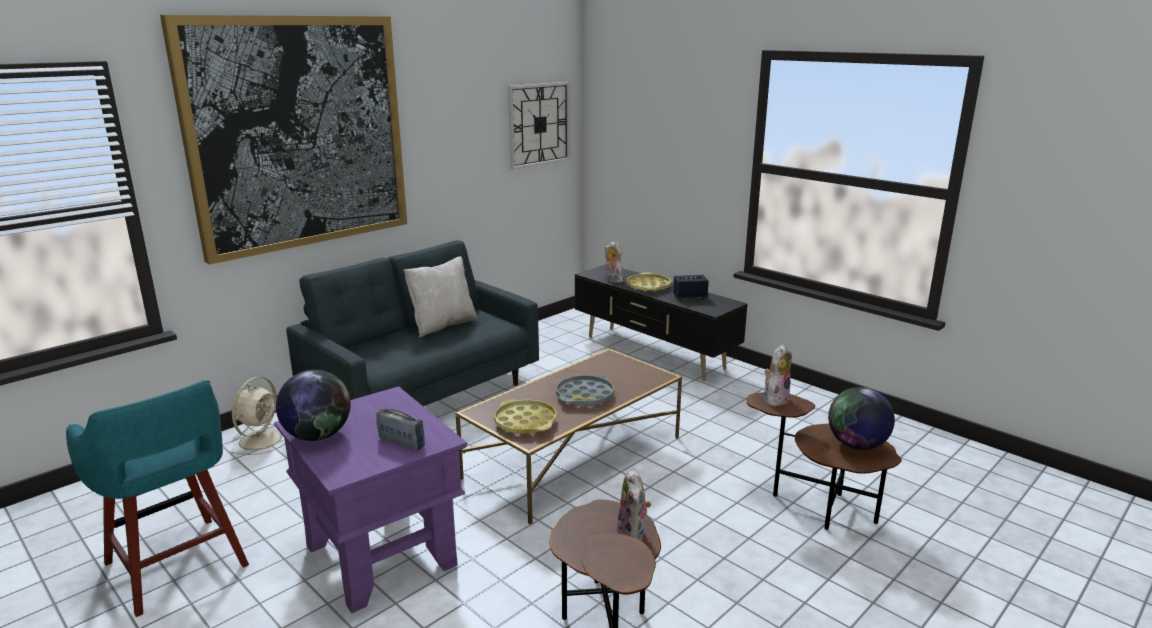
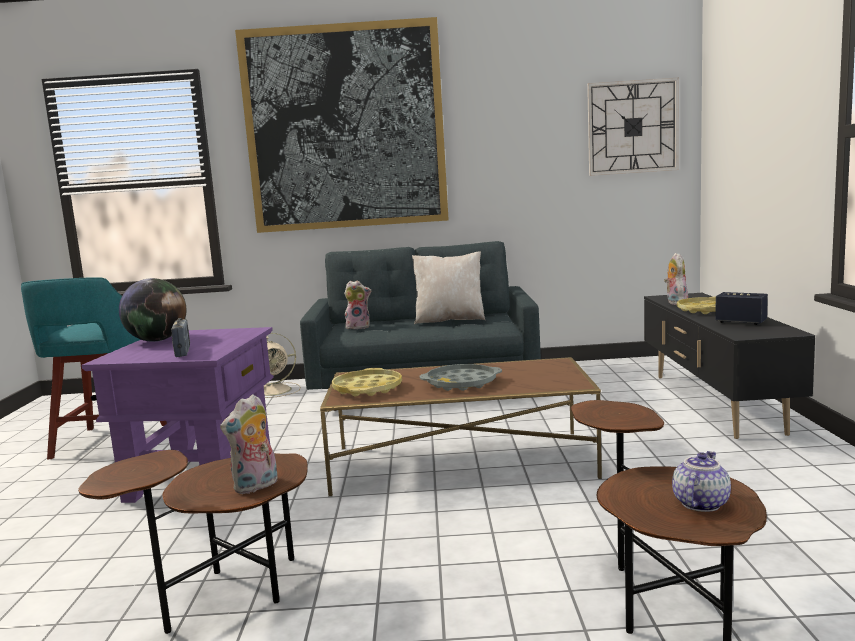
camera: 45 degrees right, 10 degrees down
plush toy [764,344,792,407] -> plush toy moved to [344,280,371,329]
globe [828,387,895,450] -> teapot [672,451,731,512]

